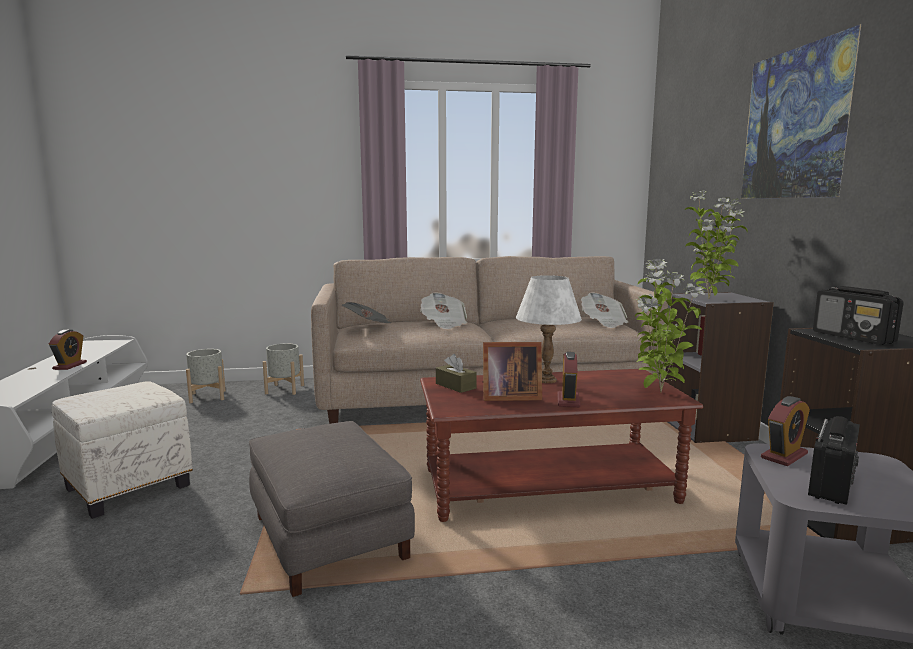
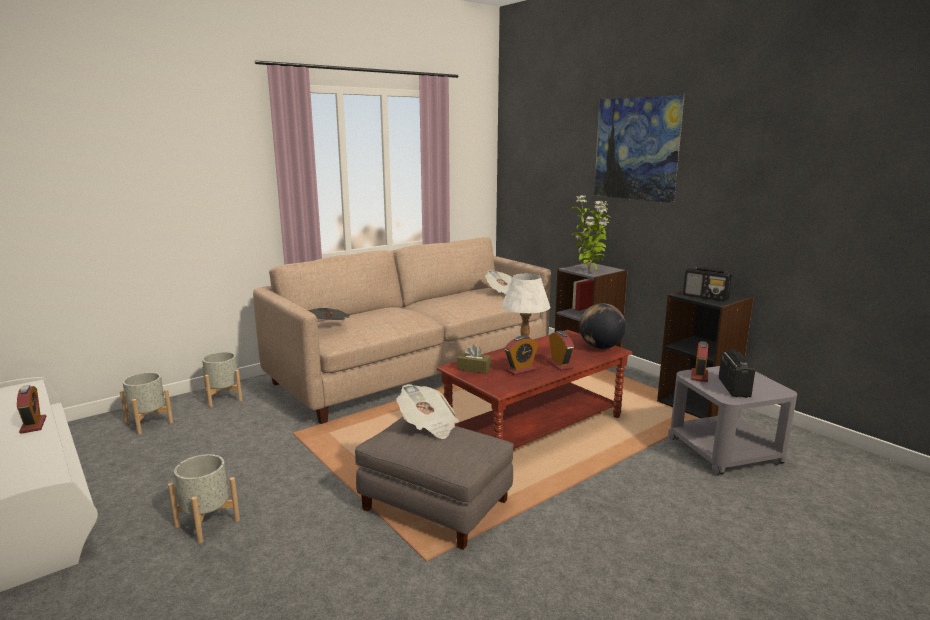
camera: 30 degrees left, 5 degrees up
white ottoman [52,381,193,519] -> grey planter [168,454,240,543]
newspaper [420,293,467,329] -> newspaper moved to [396,384,459,439]
picture frame [483,342,542,401] -> alarm clock [505,335,539,375]
potted plant [635,259,705,392] -> globe [579,303,626,349]

